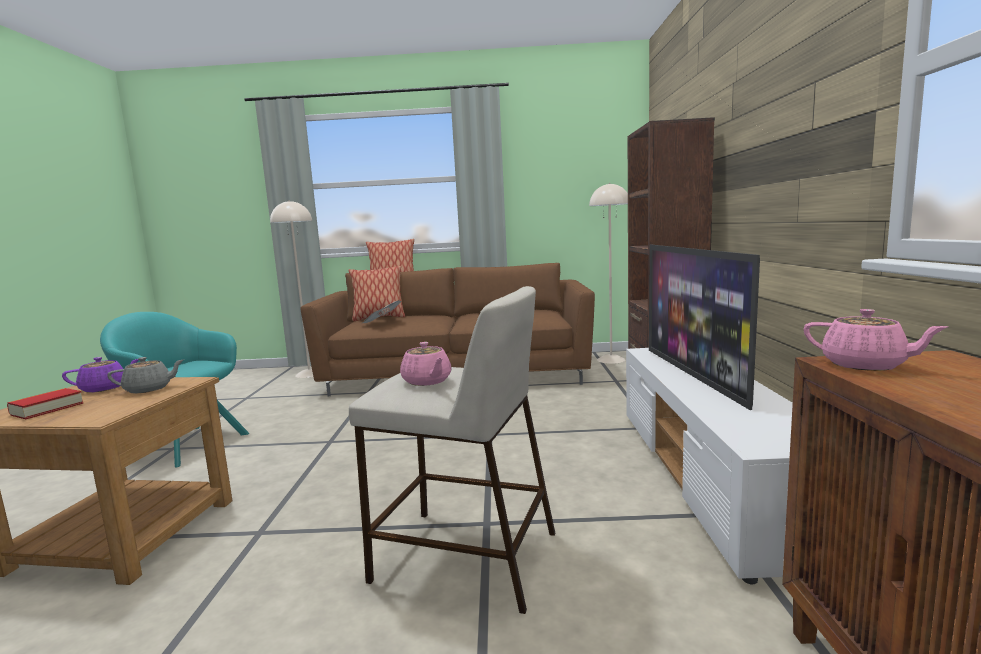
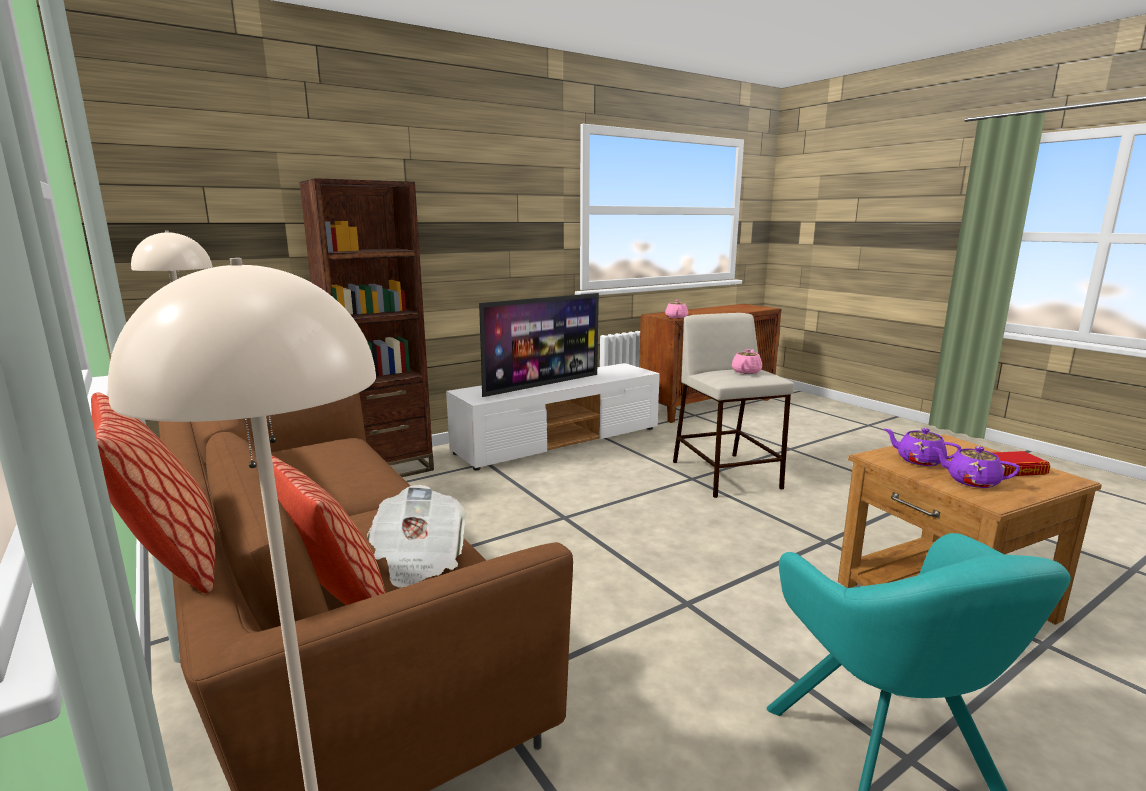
camera: 125 degrees left, 5 degrees up
grey teapot [107,357,183,394] -> purple teapot [885,428,961,466]

